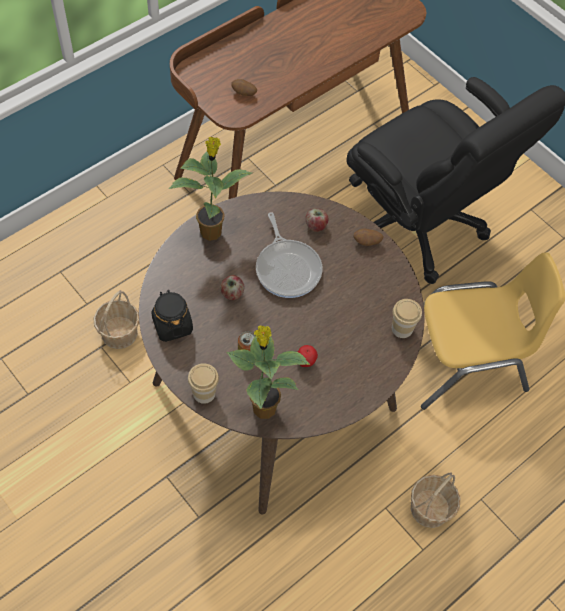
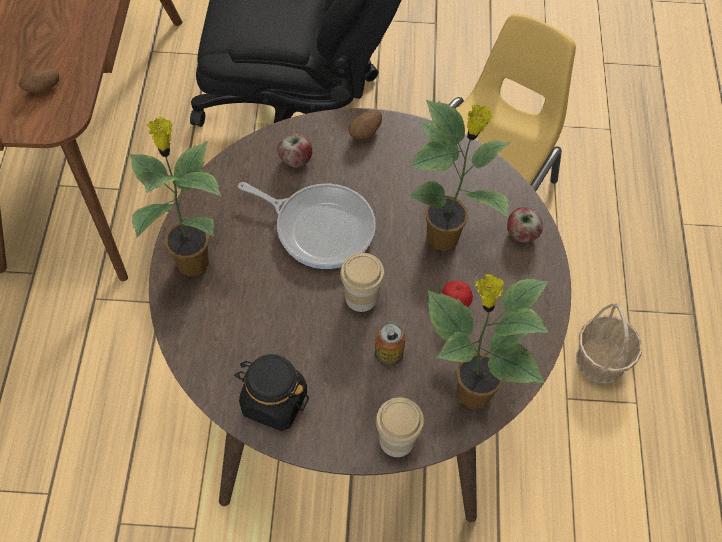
camera: 45 degrees left, 0 degrees up
basket [94,290,139,349] -> none
apple [220,275,244,300] -> apple moved to [507,207,543,243]
cup [392,299,422,338] -> cup moved to [340,253,385,312]
none -> potted plant [408,100,511,251]

